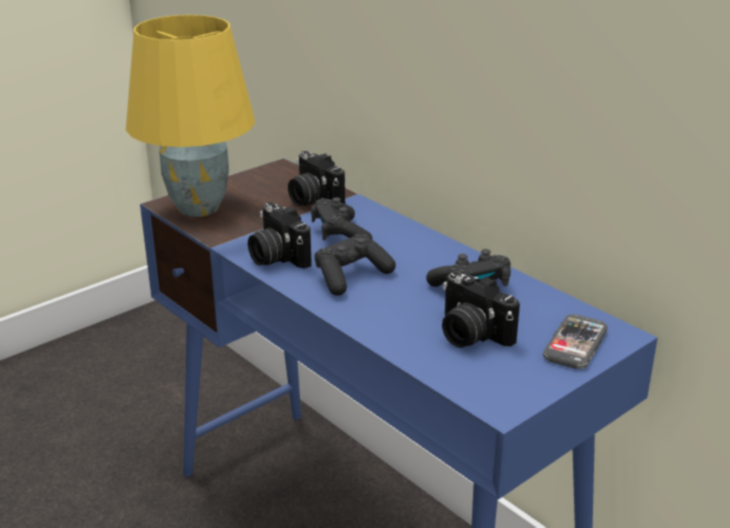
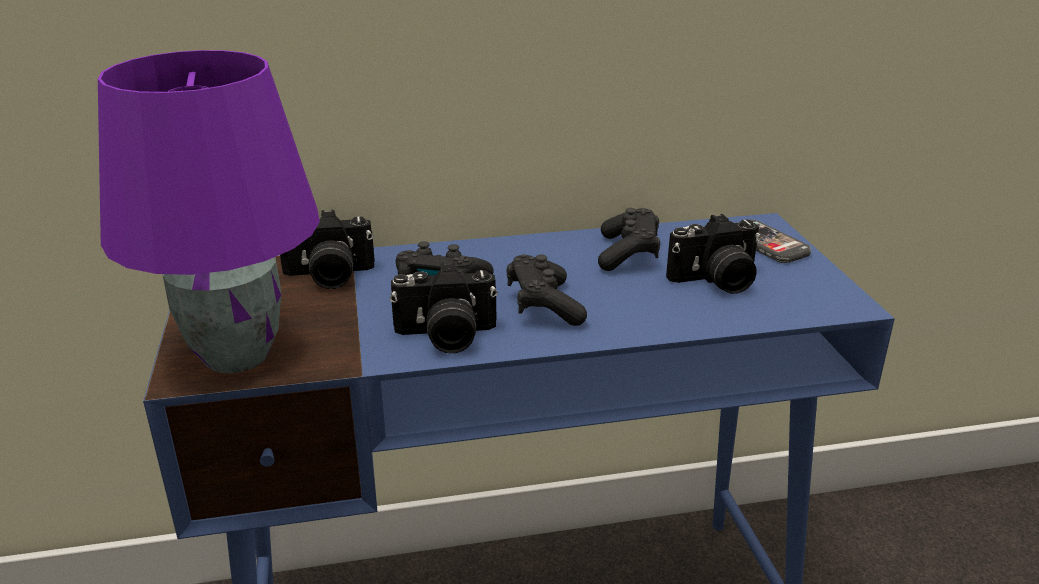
camera: 60 degrees left, 0 degrees up
yellow table lamp [126,15,255,217] -> purple table lamp [98,50,320,373]

